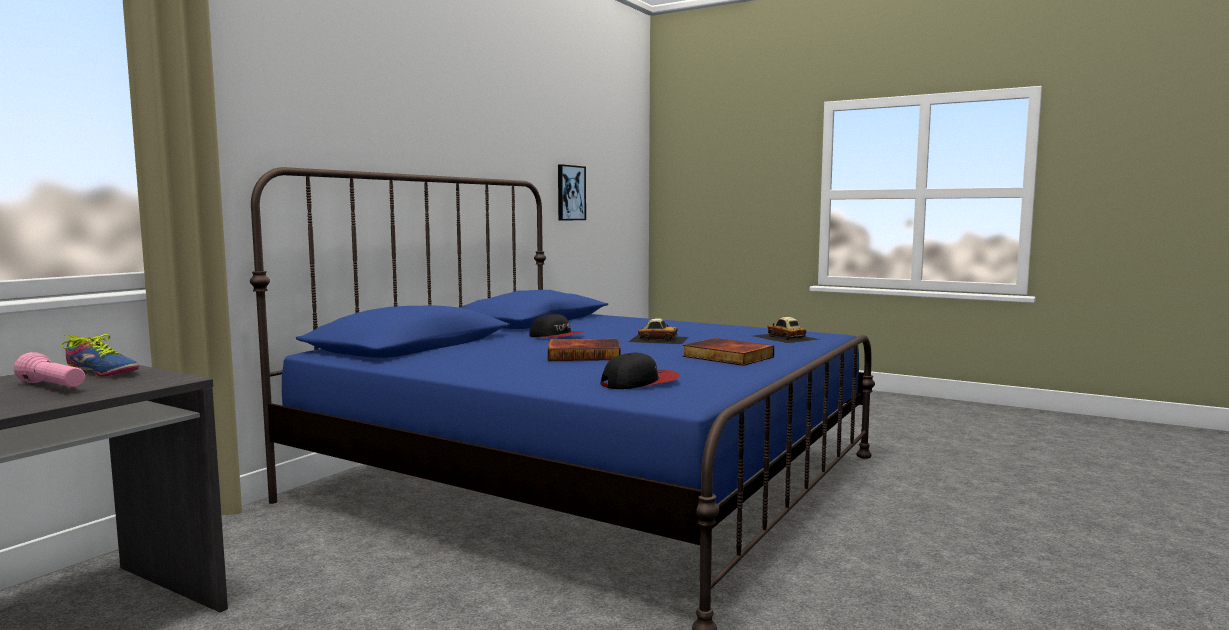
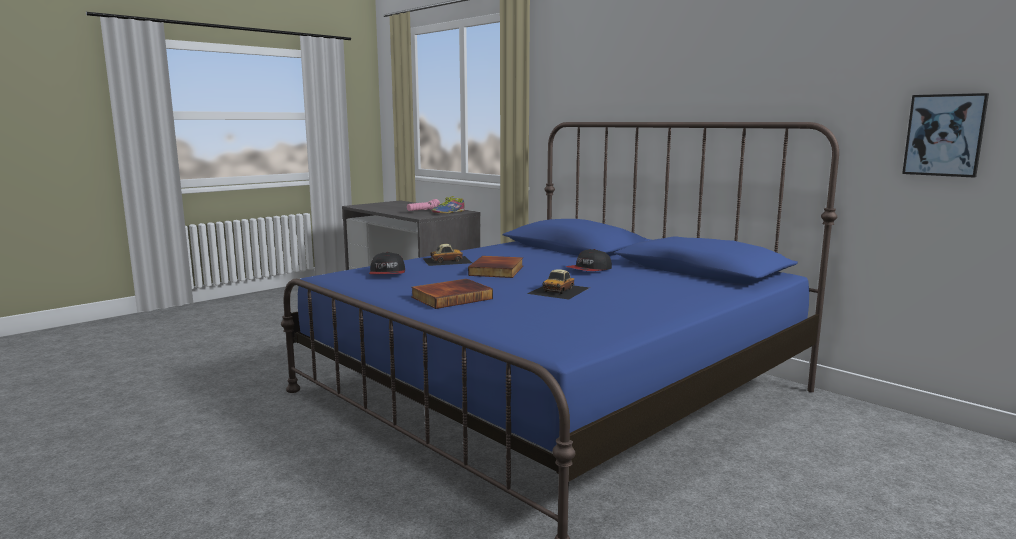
camera: 105 degrees right, 5 degrees up
toy car [753,317,821,343] -> toy car moved to [423,244,472,266]

